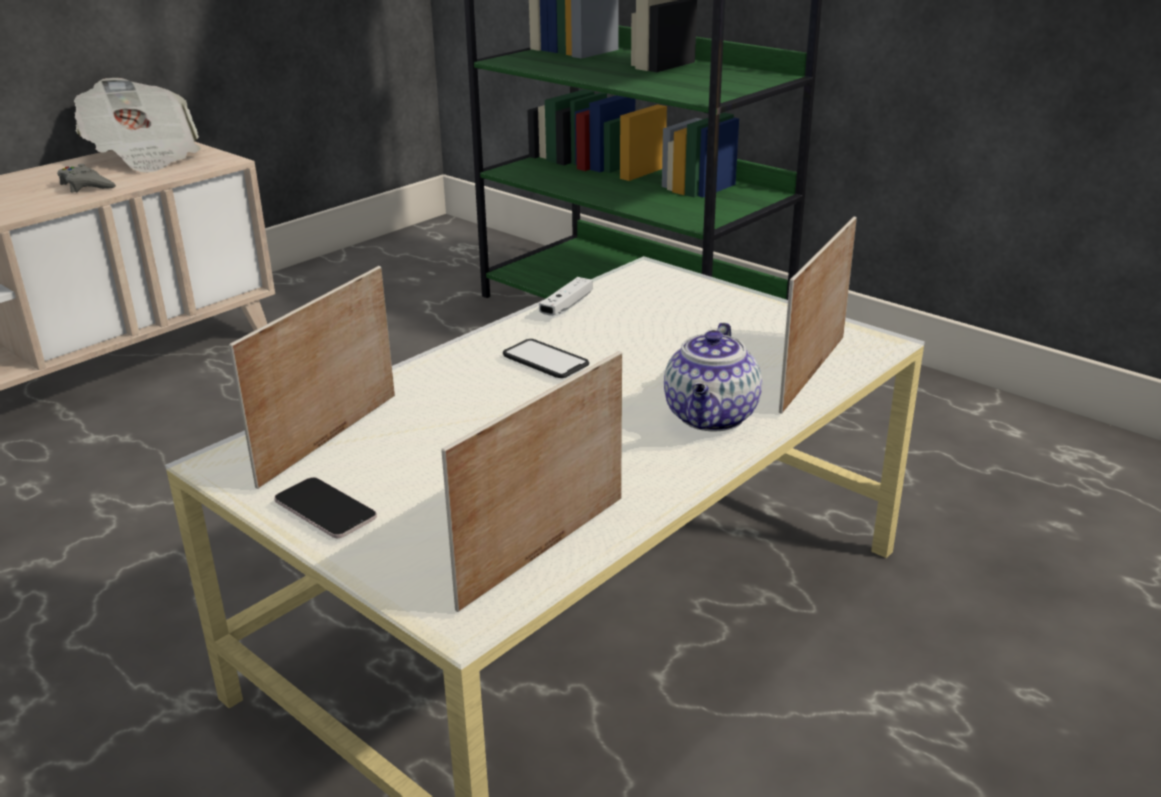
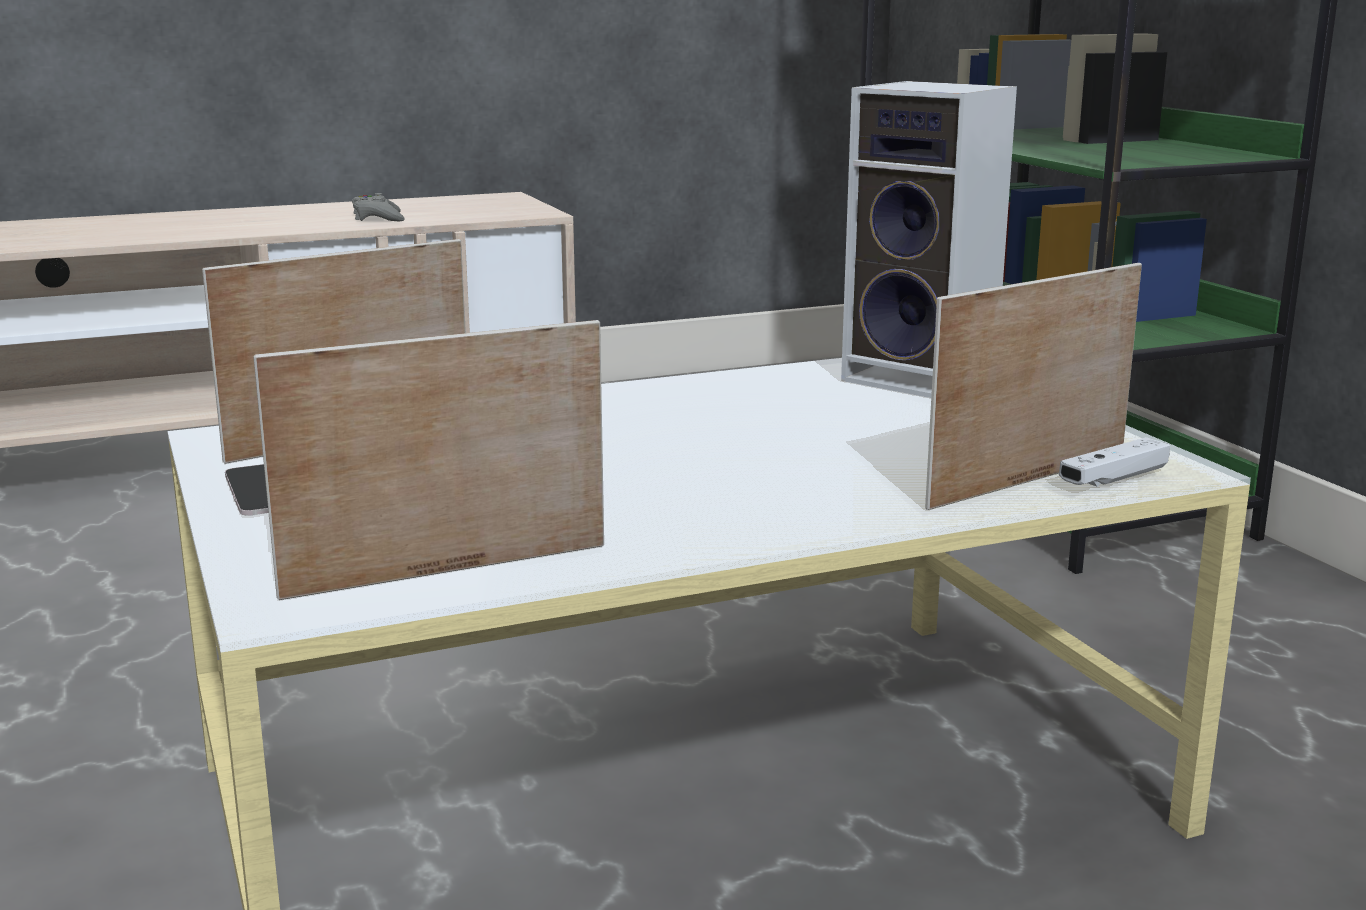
camera: 25 degrees right, 10 degrees down
newspaper [74,78,201,173] -> none
phone [503,339,589,378] -> none
white game controller [539,277,593,316] -> white game controller moved to [1059,437,1170,487]
teapot [664,322,762,431] -> none
none -> speaker [841,81,1017,398]

